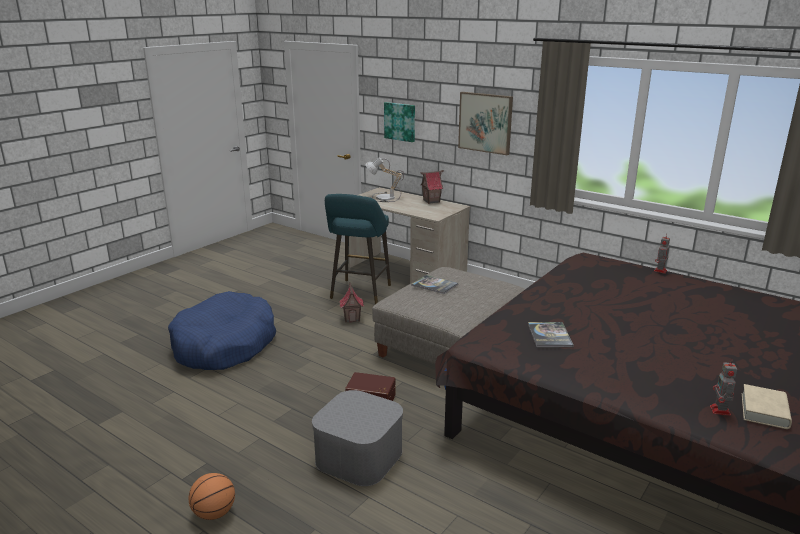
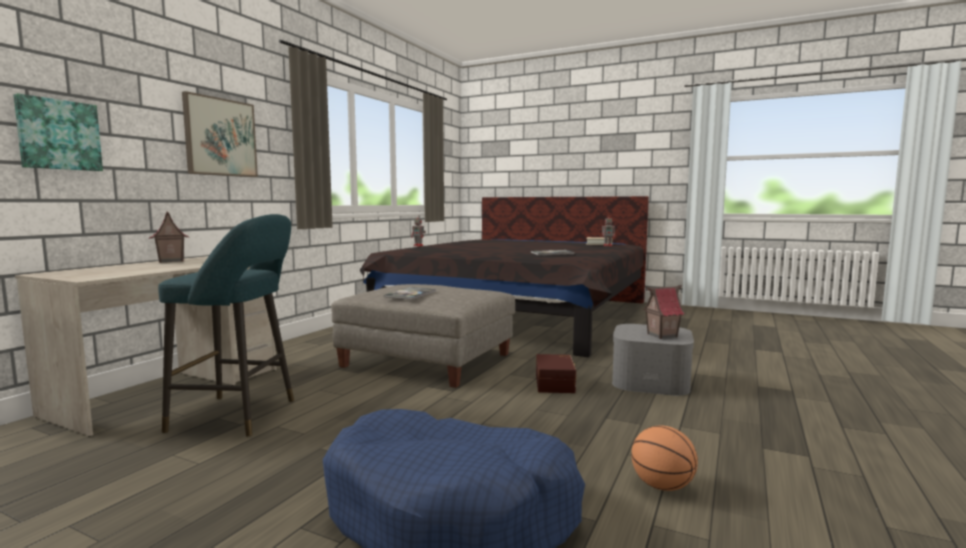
camera: 100 degrees left, 15 degrees down
basketball [188,473,235,520] -> basketball moved to [631,425,698,491]
toy house [339,282,364,323] -> toy house moved to [642,285,686,339]
table lamp [365,157,404,202] -> none

